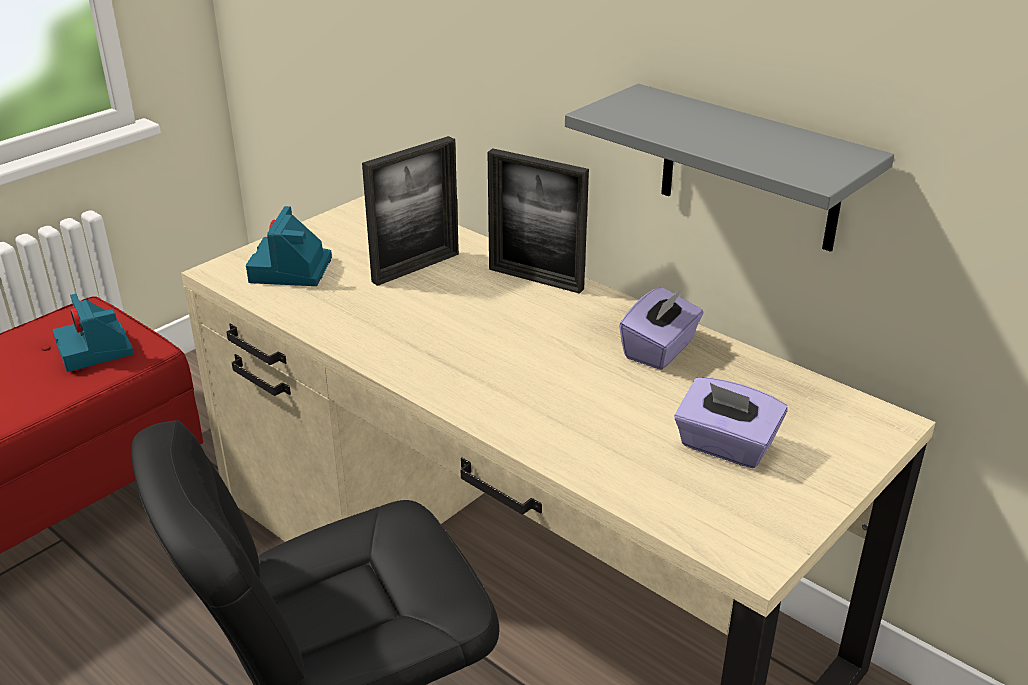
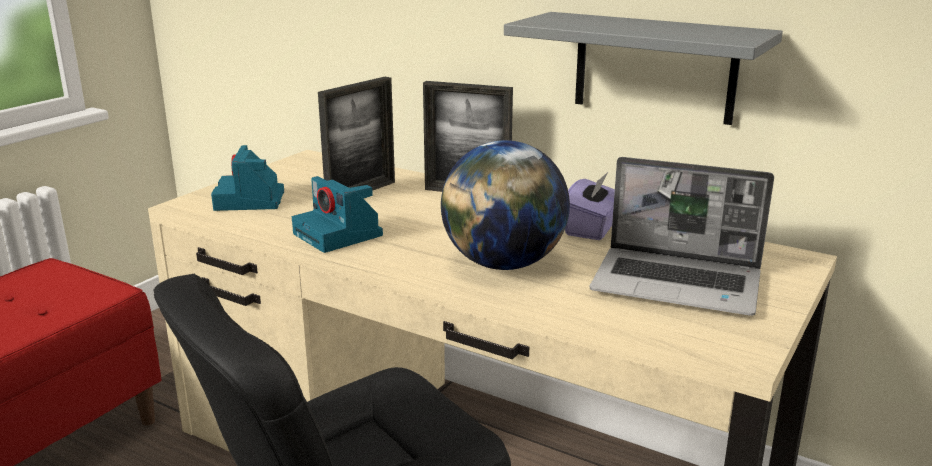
camera: 10 degrees left, 10 degrees down
camera [53,294,134,372] -> camera moved to [292,176,383,253]
purple tissue box [674,378,787,468] -> laptop [590,157,774,316]
none -> globe [441,140,570,270]

